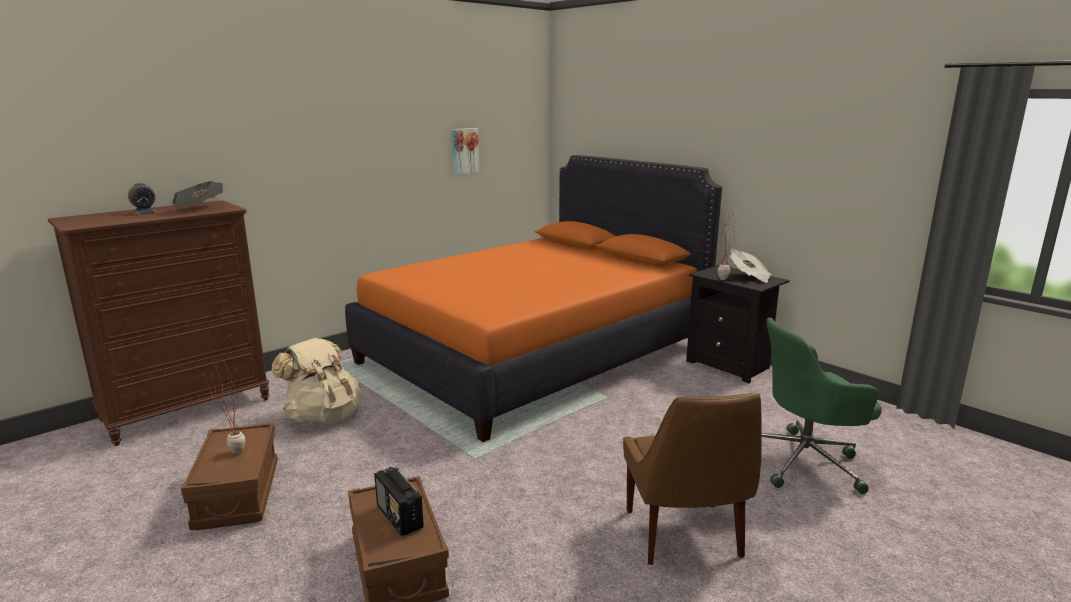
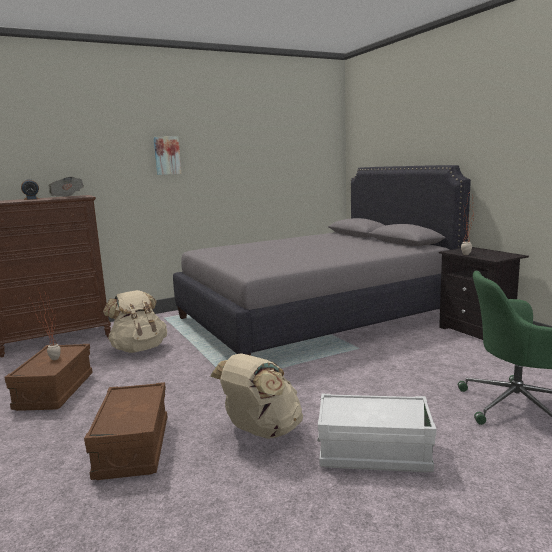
camera: 15 degrees right, 5 degrees down
orange bed [345,155,722,442] -> grey bed [173,165,471,356]
radio [374,467,424,536] -> none
picture [452,128,479,175] -> picture moved to [153,136,181,175]
brown chair [623,393,762,565] -> white storage box [317,394,436,472]
newspaper [730,249,771,283] -> none
none -> beige backpack [210,353,303,439]

